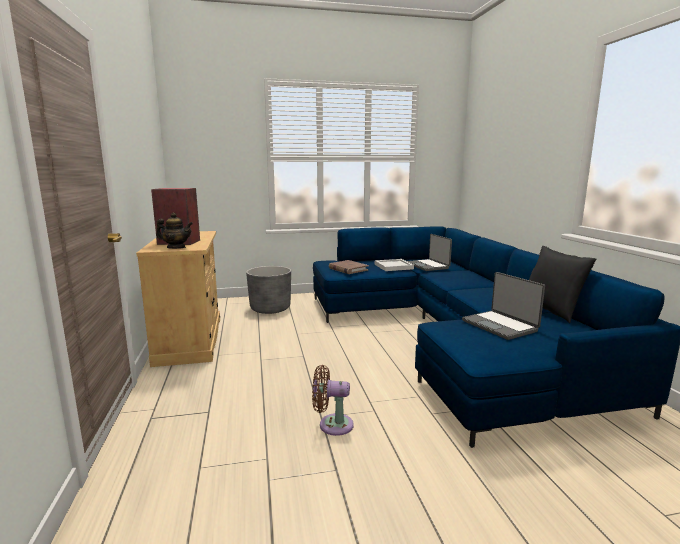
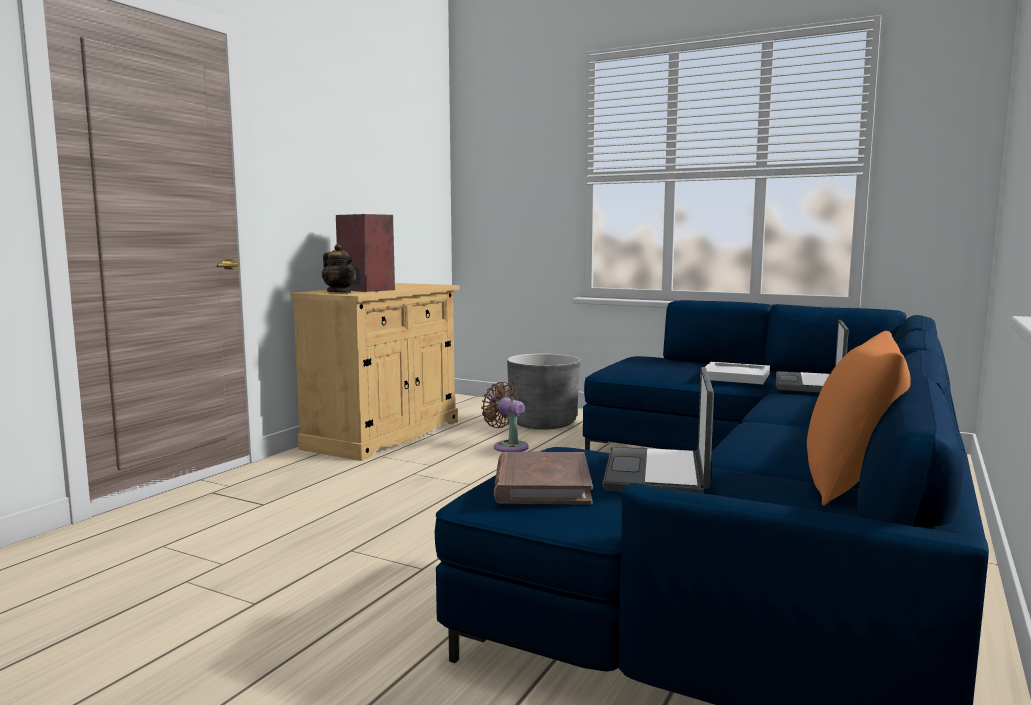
camera: 40 degrees right, 5 degrees down
brown fan [312,365,354,436] -> brown fan moved to [481,382,529,452]
brown book [329,260,369,274] -> brown book moved to [494,452,593,504]
black pillow [529,246,597,323] -> orange pillow [807,331,911,506]

